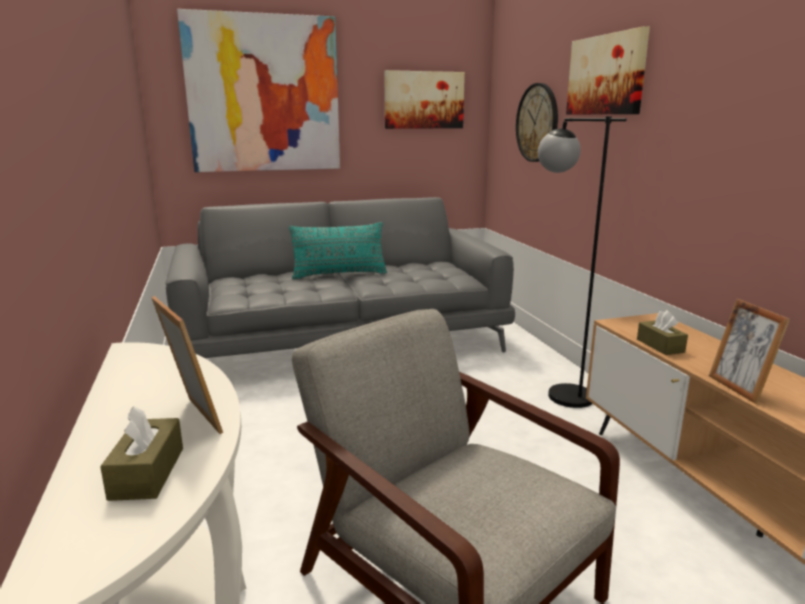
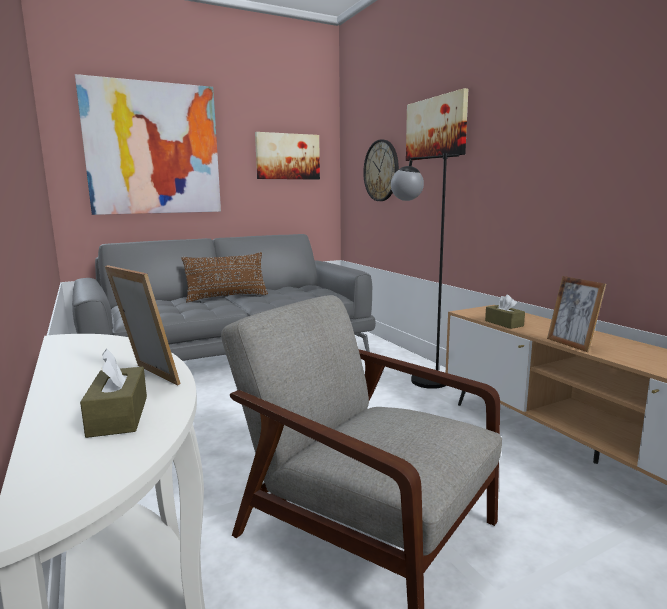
camera: 10 degrees left, 5 degrees down
turquoise pillow [289,222,387,279] -> brown pillow [181,252,268,302]

